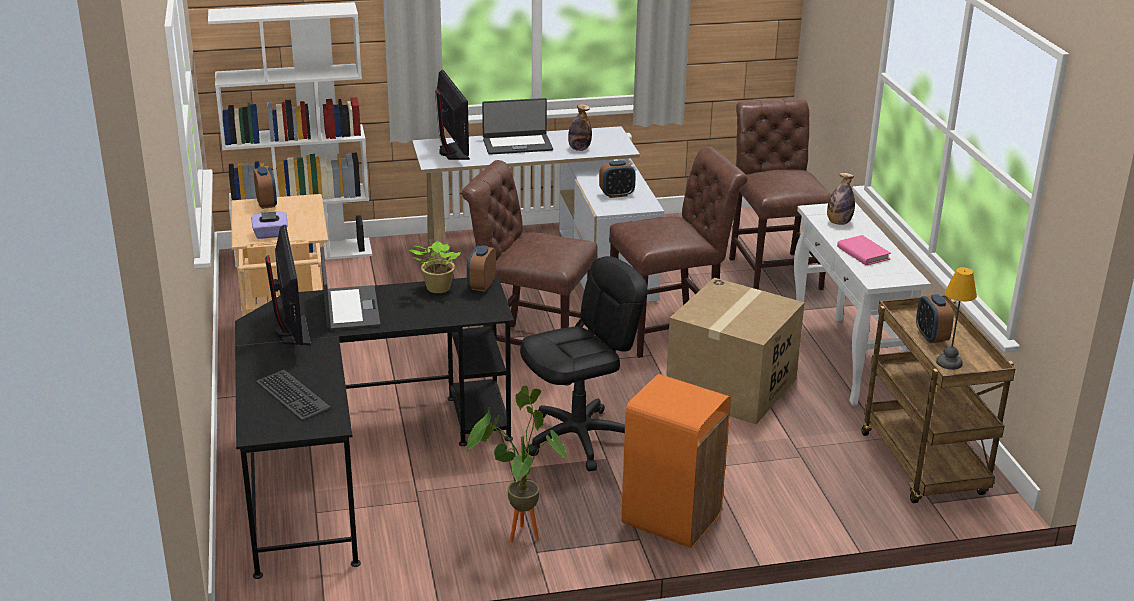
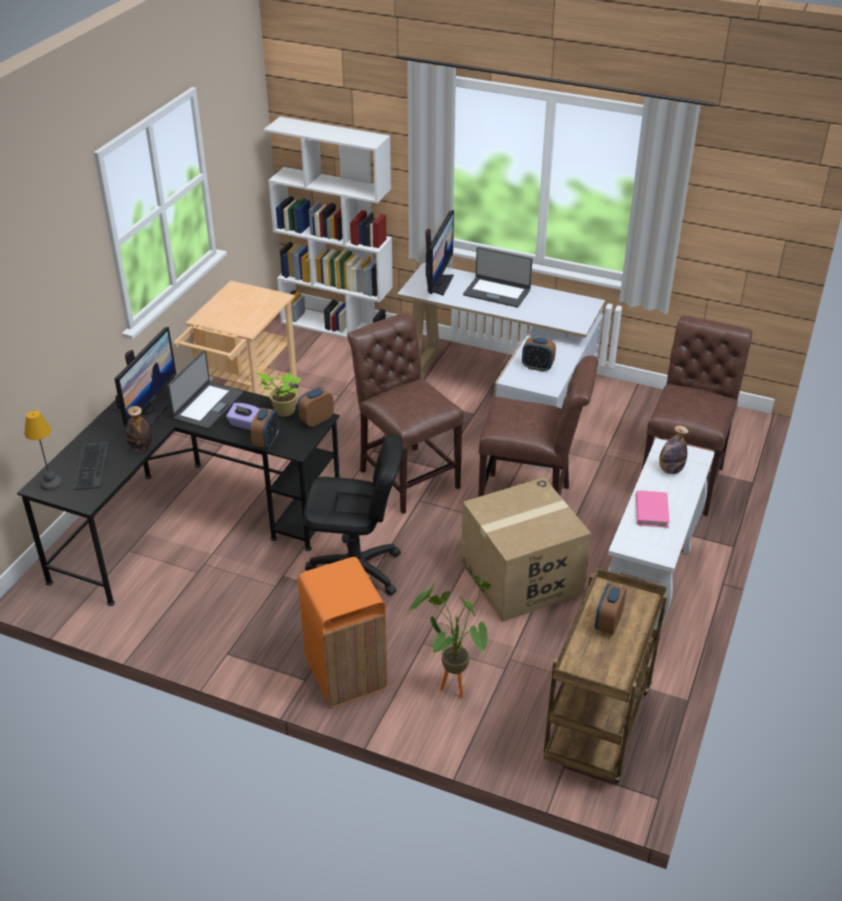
camera: 35 degrees right, 10 degrees up
purple tissue box [251,211,288,239] -> purple tissue box moved to [226,403,260,430]
alarm clock [253,166,277,209] -> alarm clock moved to [251,408,279,449]
potted plant [466,385,568,542] -> potted plant moved to [409,575,491,698]
bottle [568,104,592,151] -> bottle moved to [125,406,152,452]
table lamp [936,267,977,370] -> table lamp moved to [24,410,62,491]

